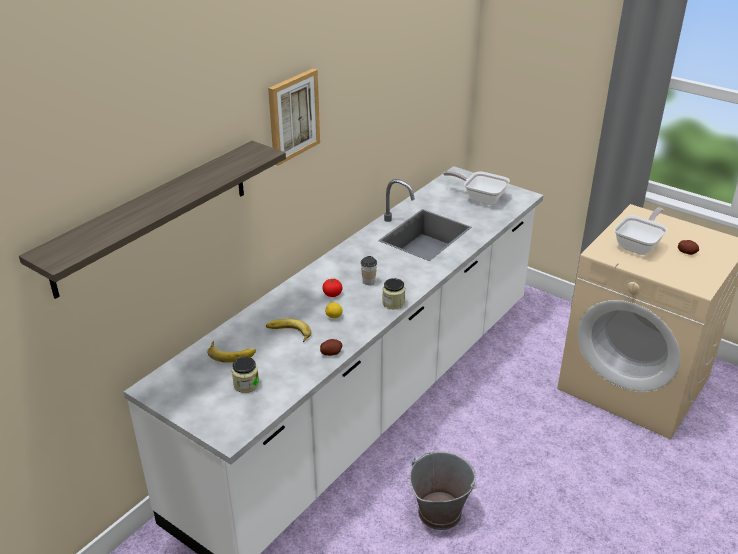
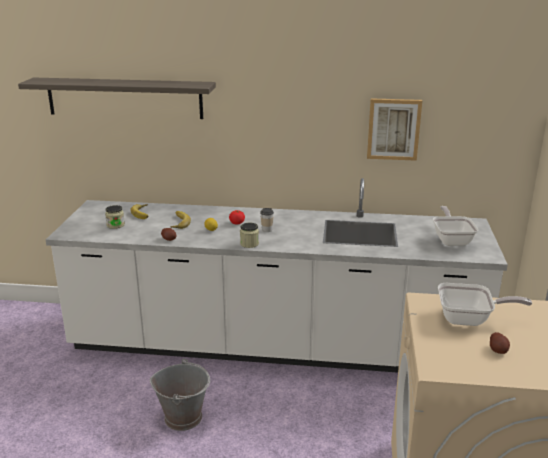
camera: 60 degrees right, 10 degrees down
picture [268,68,320,166] -> picture moved to [367,98,422,161]

